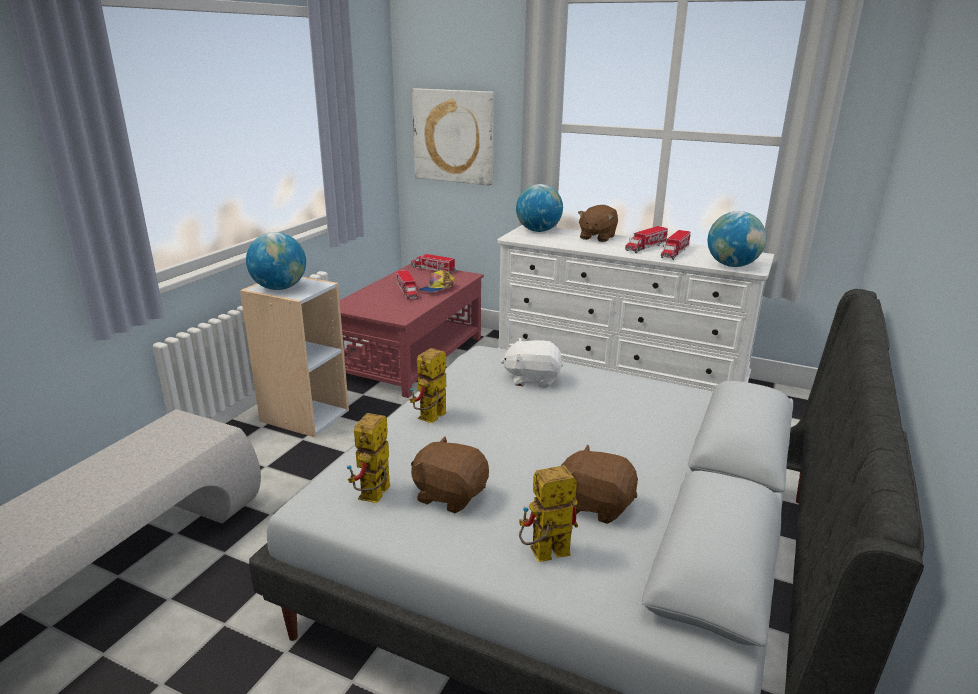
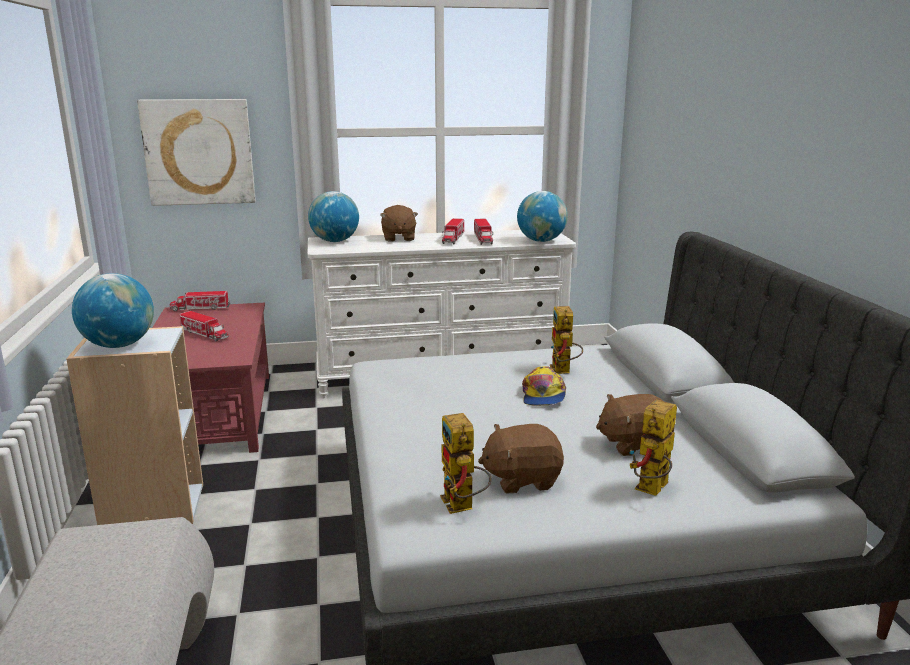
camera: 35 degrees left, 5 degrees down
toy robot [409,348,447,423] -> toy robot moved to [550,306,583,374]
cap [419,270,455,292] -> cap moved to [522,366,566,406]
white plush toy [501,338,563,388] -> none

